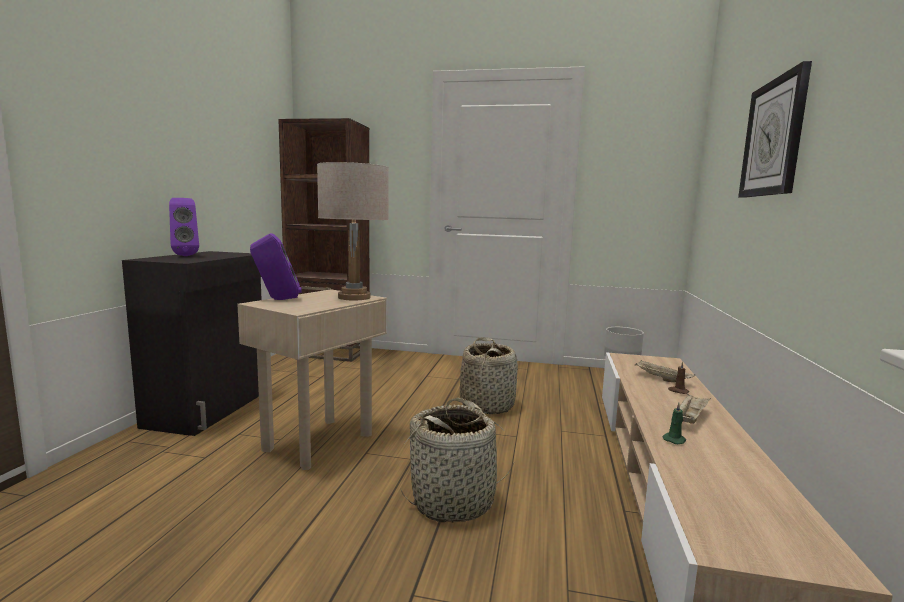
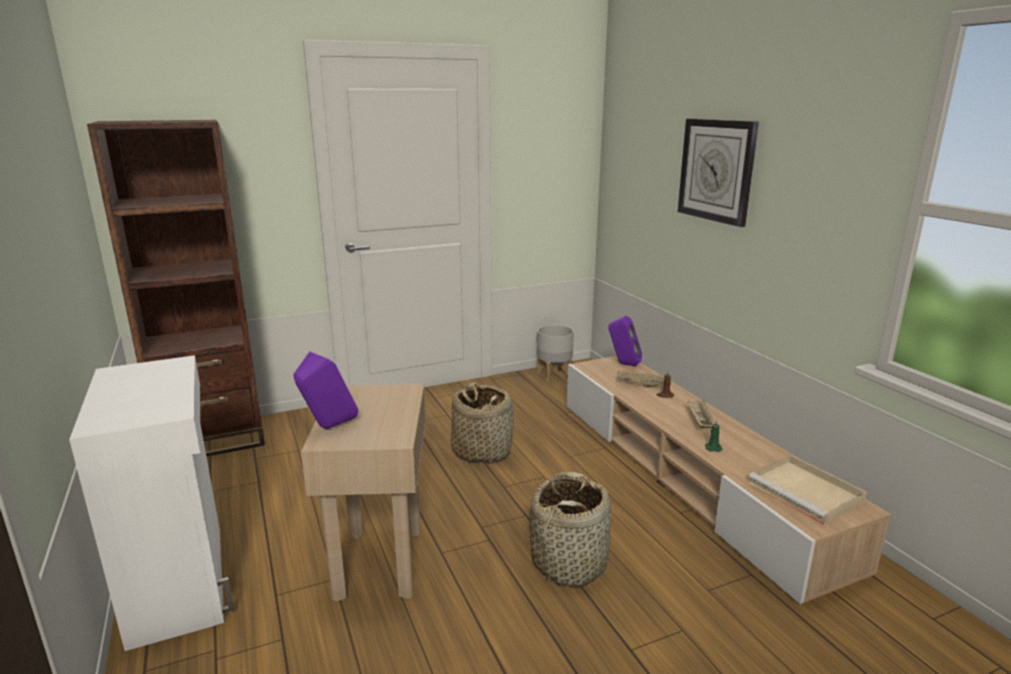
camera: 35 degrees left, 10 degrees up
black cabinet [122,251,262,436] -> white cabinet [69,355,234,651]
purple speaker [169,198,199,256] -> purple speaker moved to [608,316,642,366]
beige table lamp [317,162,389,300] -> none
none -> beige tray [749,455,867,525]

